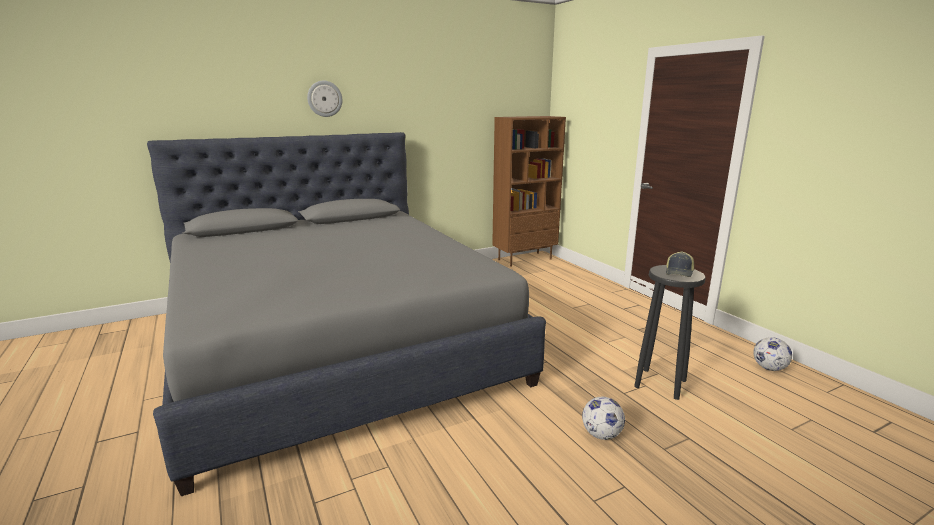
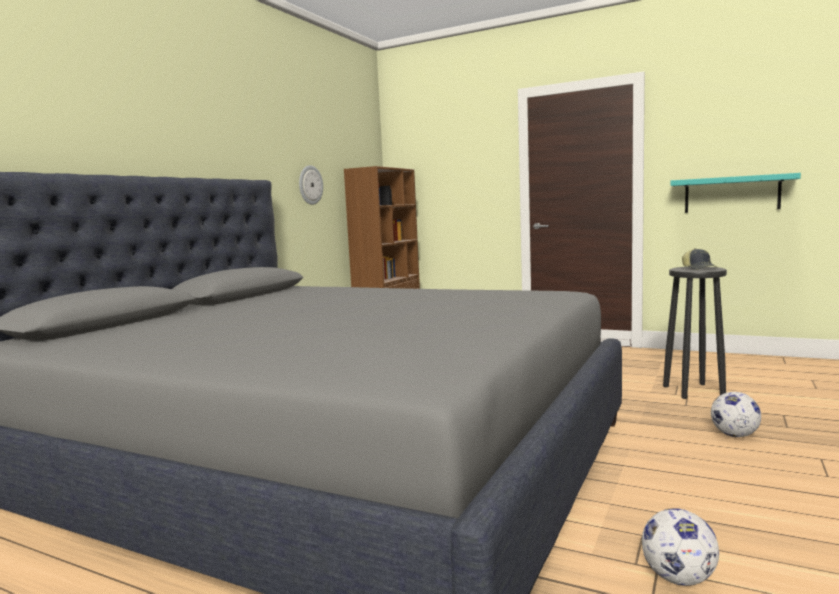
camera: 35 degrees left, 10 degrees down
wall clock [307,81,342,117] -> wall clock moved to [299,165,323,205]
football [753,337,792,371] -> football moved to [642,508,719,586]
none -> turquoise shelf [670,173,801,213]

